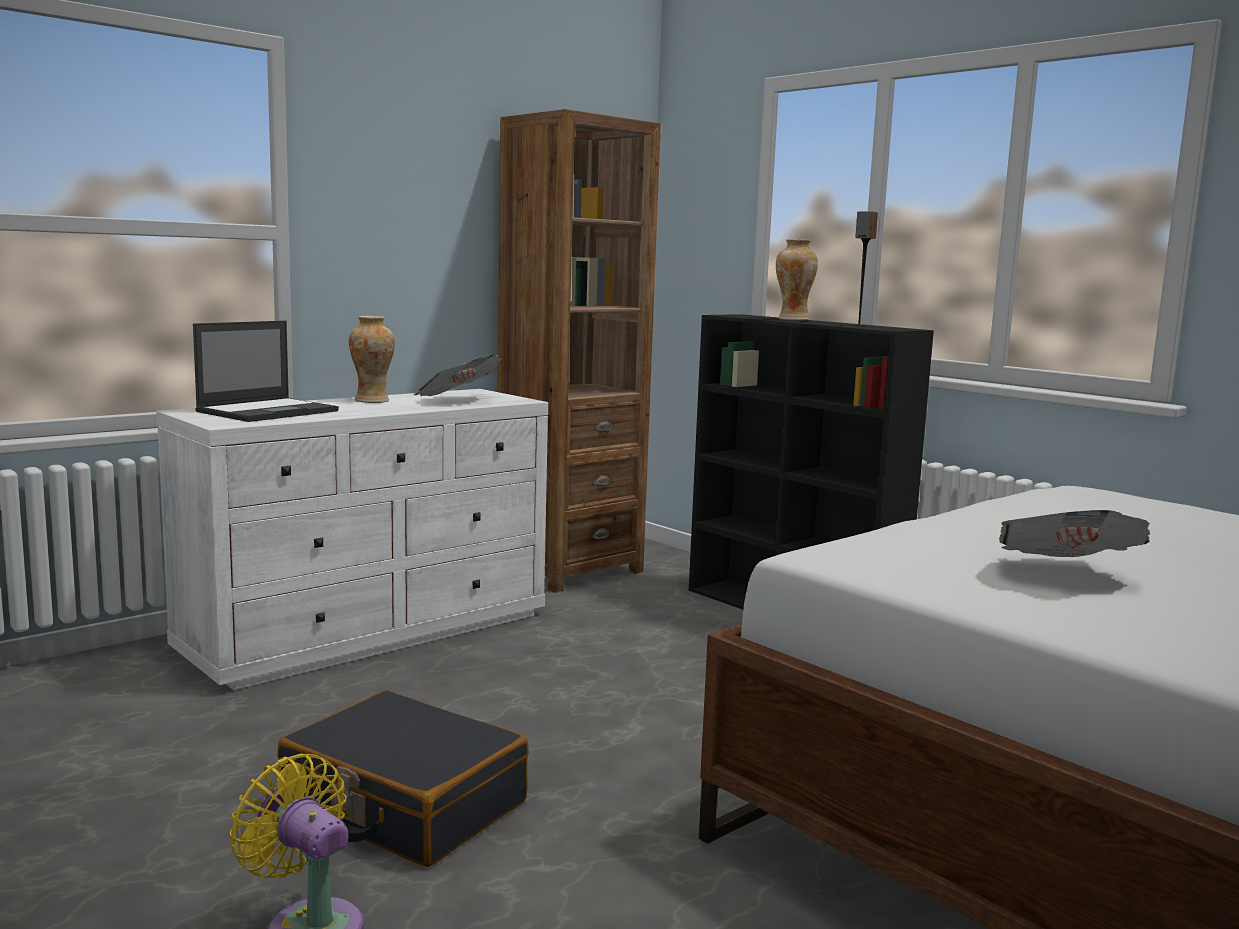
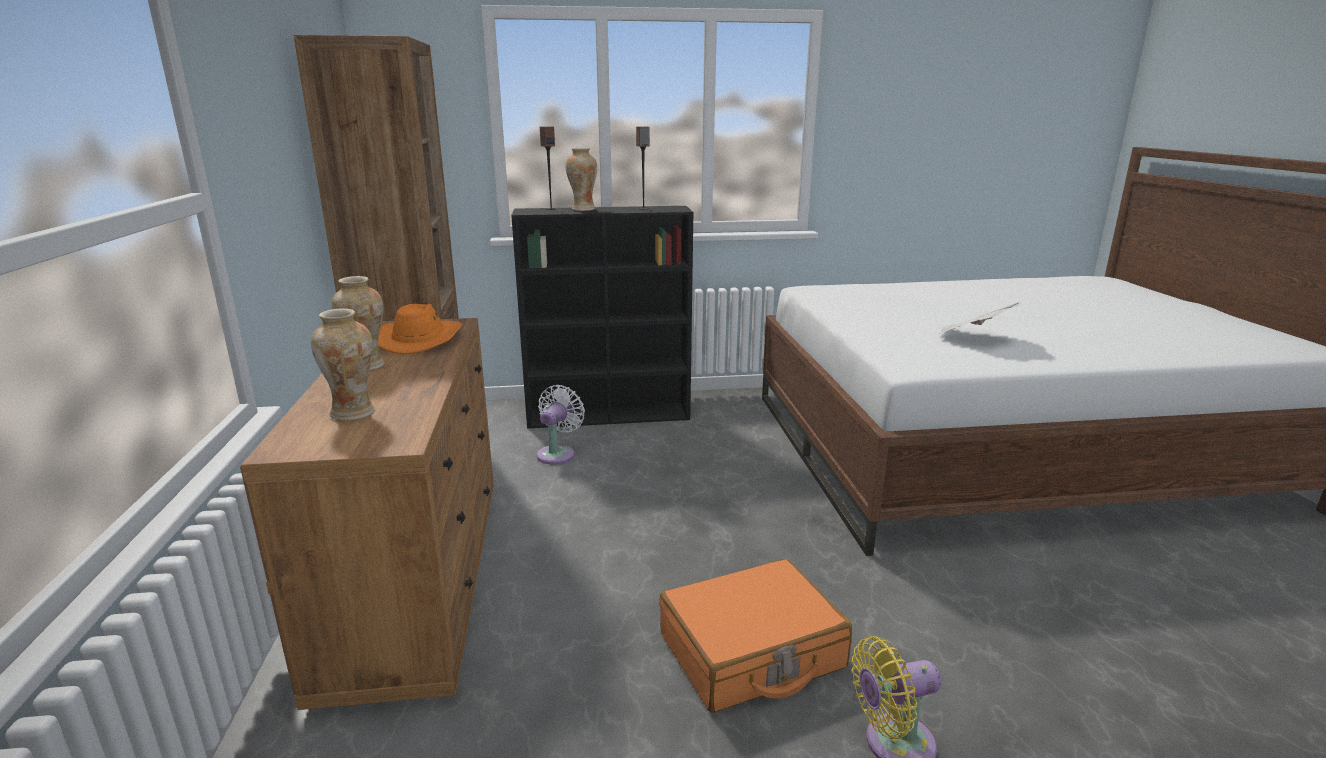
camera: 55 degrees left, 10 degrees up
white dresser [156,389,548,690] -> brown dresser [240,318,494,710]
laptop [193,321,339,422] -> vase [311,308,375,420]
black suitcase [277,690,529,867] -> orange suitcase [659,559,852,713]
newspaper [414,354,502,396] -> orange hat [378,304,463,354]
none -> white fan [537,385,585,464]
none -> speaker [540,126,556,210]

